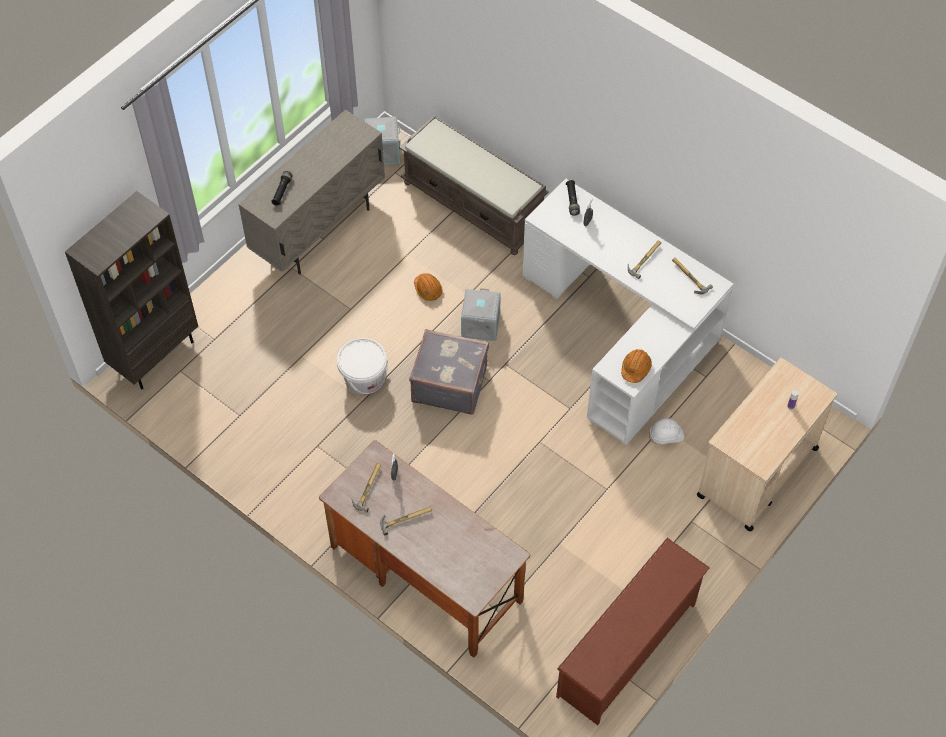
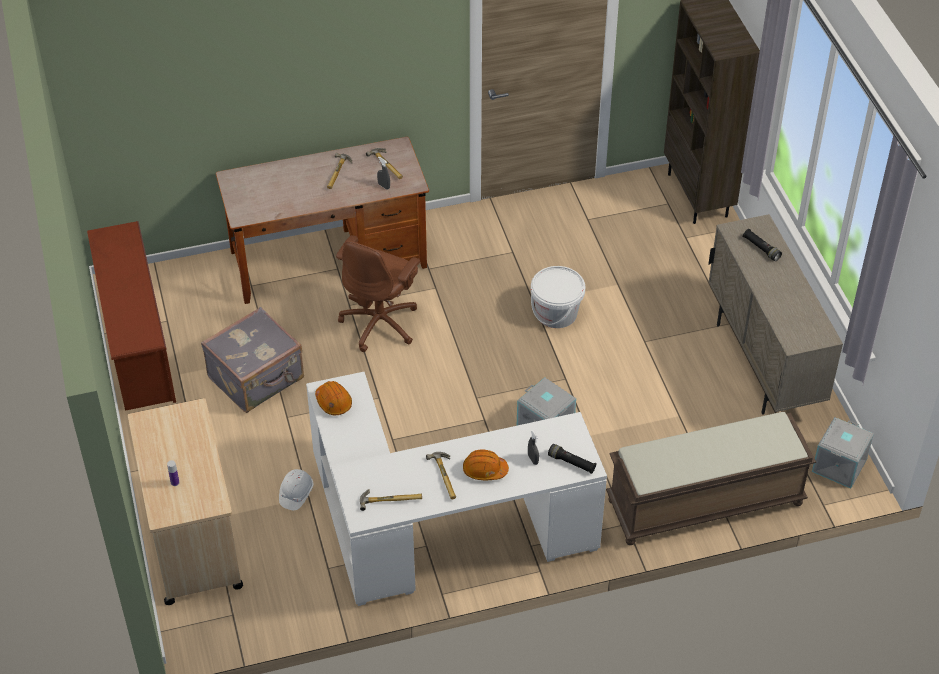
camera: 125 degrees right, 10 degrees down
grey suitcase [409,329,489,415] -> grey suitcase moved to [201,307,304,413]
orange hard hat [414,273,442,301] -> orange hard hat moved to [463,450,509,480]
none -> brown office chair [336,235,420,352]

